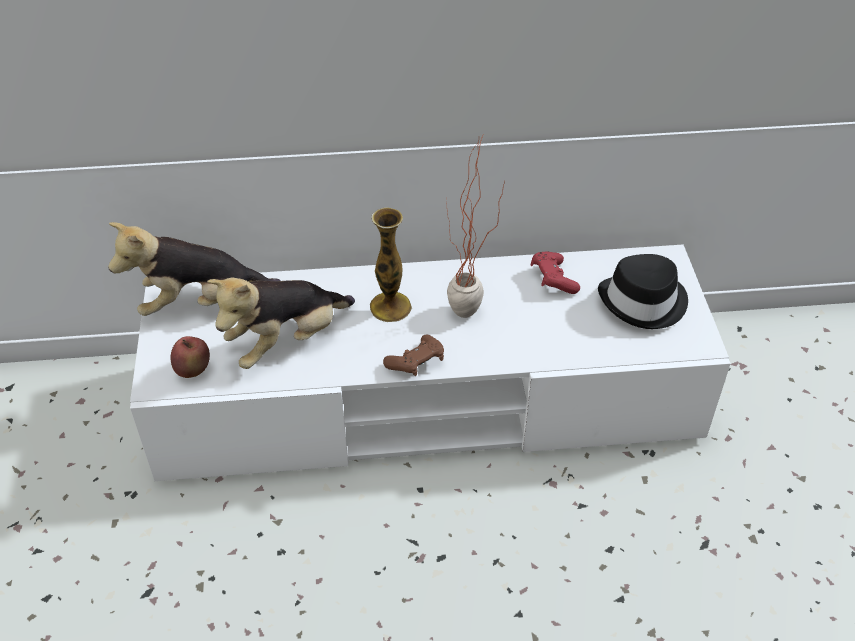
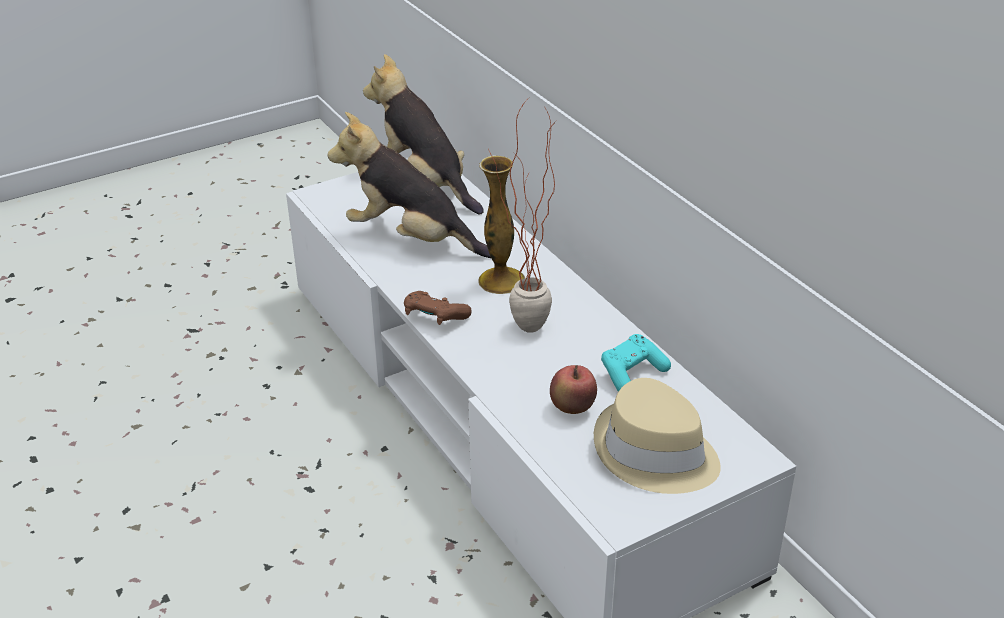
camera: 65 degrees right, 10 degrees down
apple [170,336,210,378] -> apple moved to [550,365,597,414]
red game controller [531,252,580,294] -> turquoise game controller [601,334,671,392]
black hat [598,254,688,329] -> beige hat [594,378,721,494]

